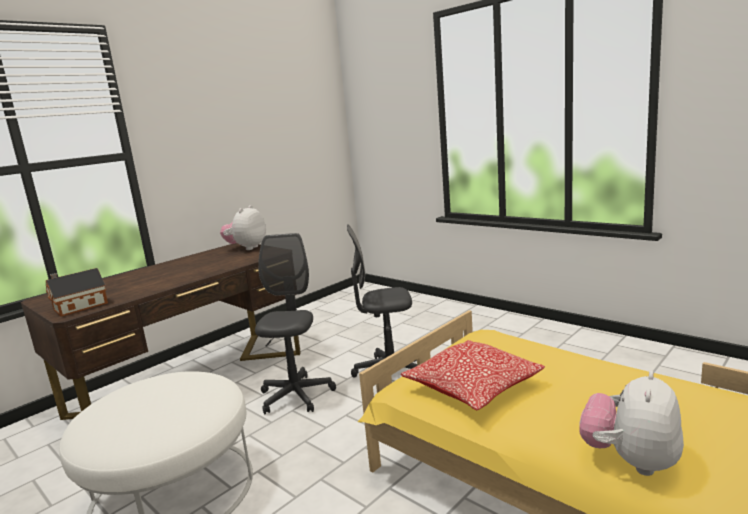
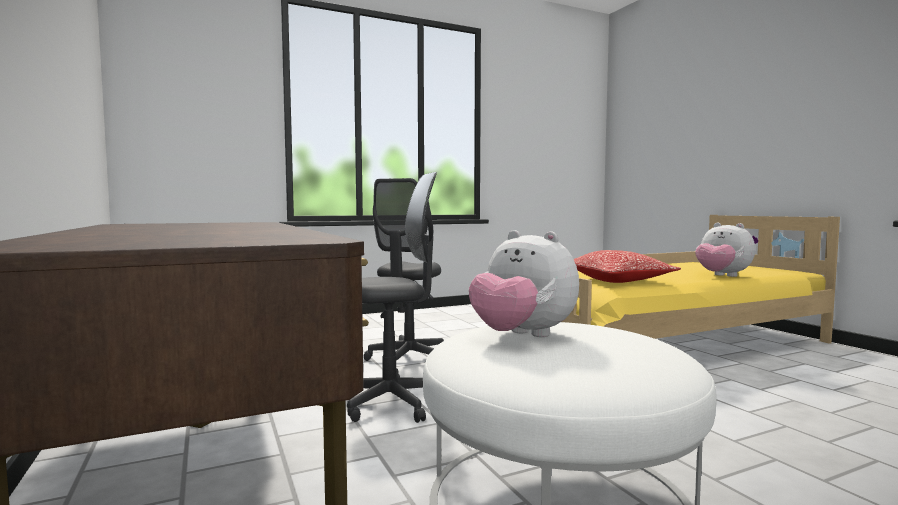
camera: 70 degrees left, 10 degrees down
toy house [46,268,108,316] -> none
plush toy [220,205,266,250] -> plush toy moved to [469,230,579,337]
grey office chair [255,233,336,414] -> grey office chair turned 135 degrees clockwise [347,172,437,423]

